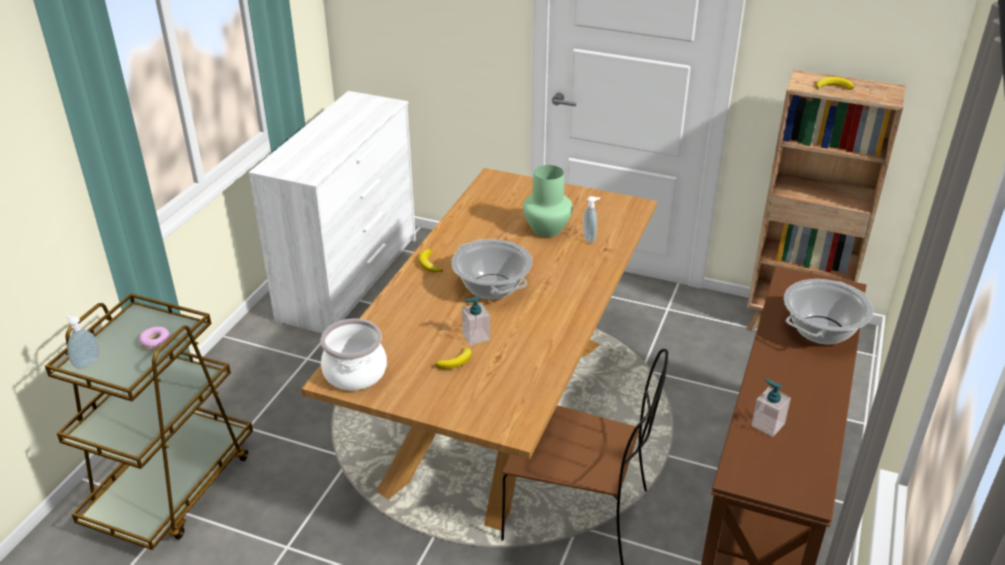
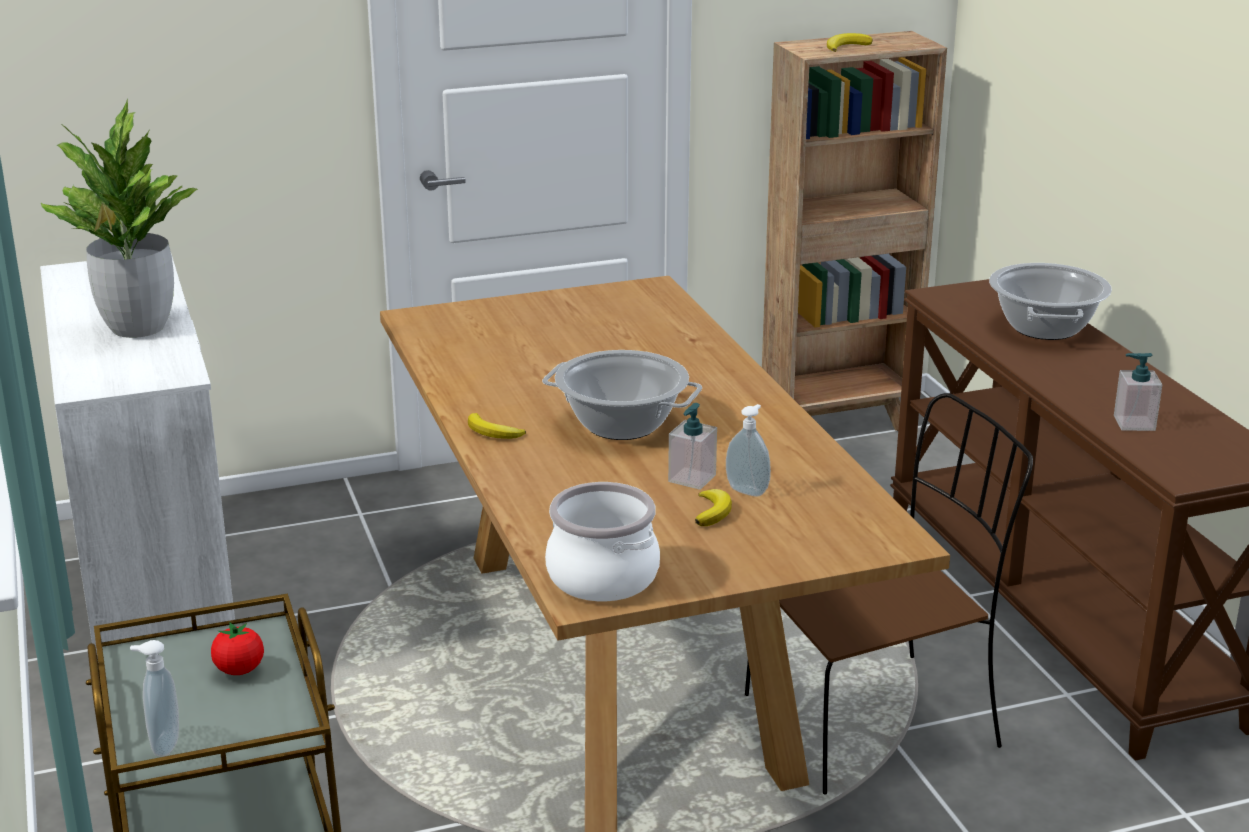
camera: 40 degrees left, 10 degrees down
donut [139,327,170,350] -> tomato [211,622,264,675]
green vase [523,165,573,237] -> none
soap dispenser [583,196,600,243] -> soap dispenser moved to [726,404,771,497]
none -> potted plant [41,98,198,338]

